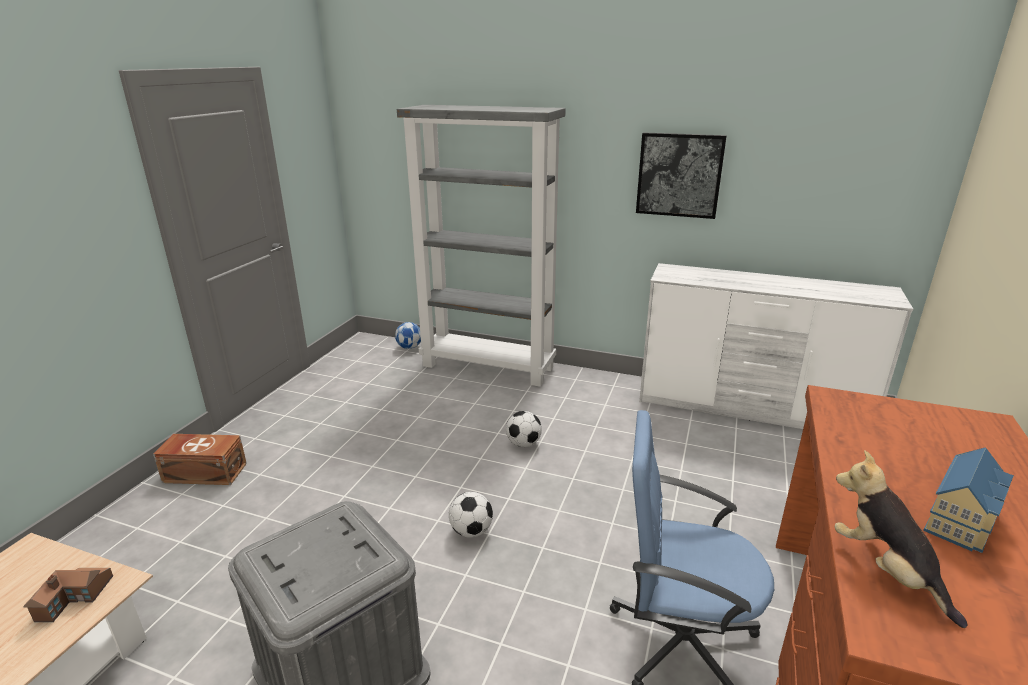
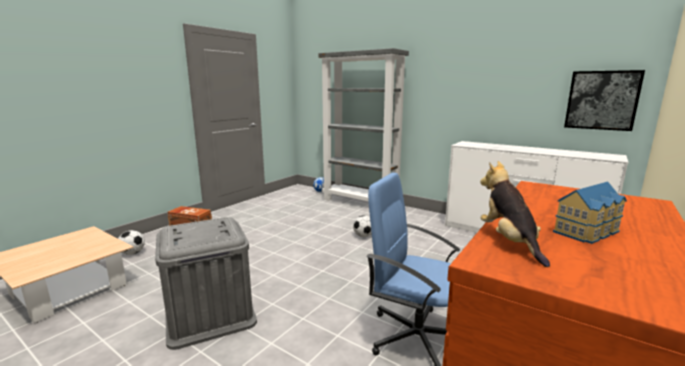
camera: 15 degrees right, 10 degrees down
toy house [23,568,113,622] -> none
football [449,492,493,538] -> football moved to [118,230,145,255]
picture [636,132,727,219] -> picture moved to [564,70,645,131]

